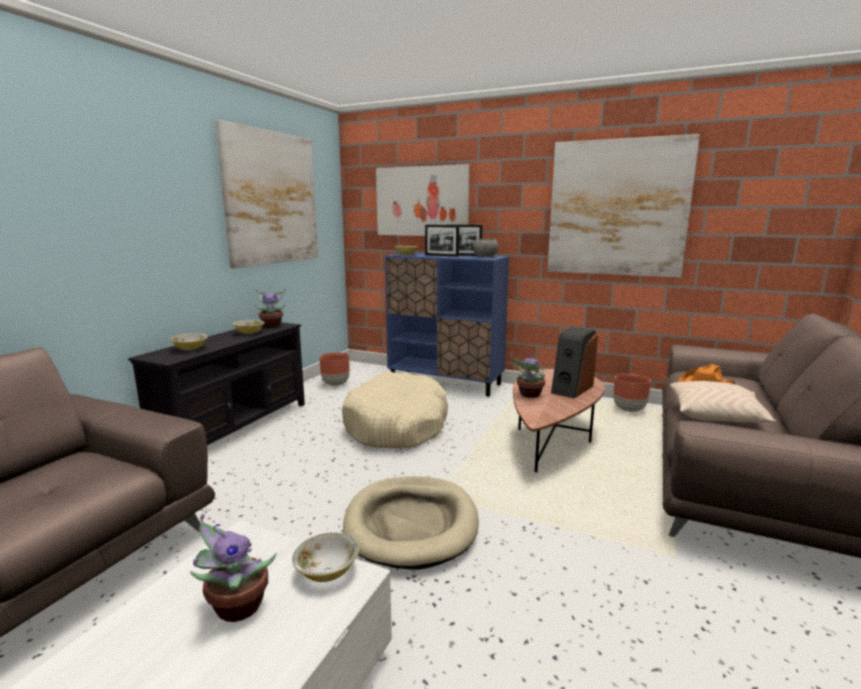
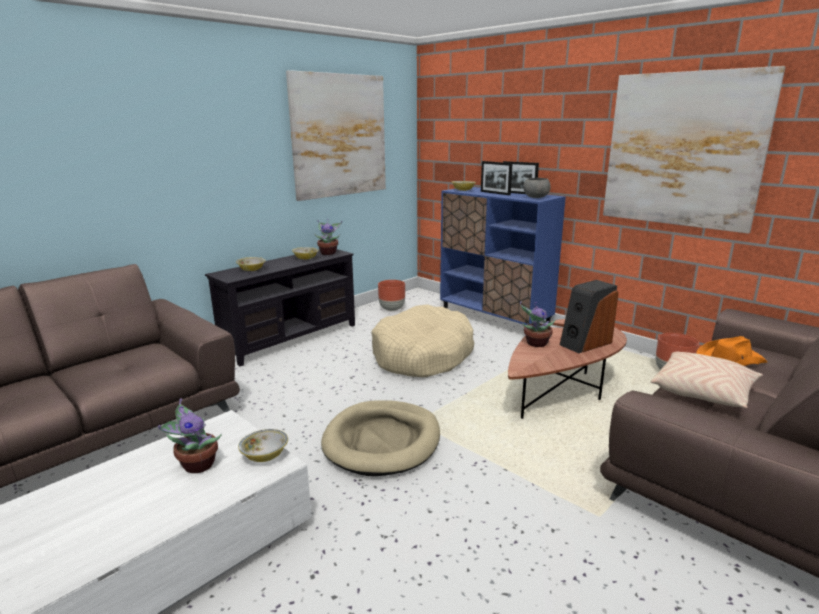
camera: 20 degrees right, 5 degrees up
picture [376,164,470,236] -> none

